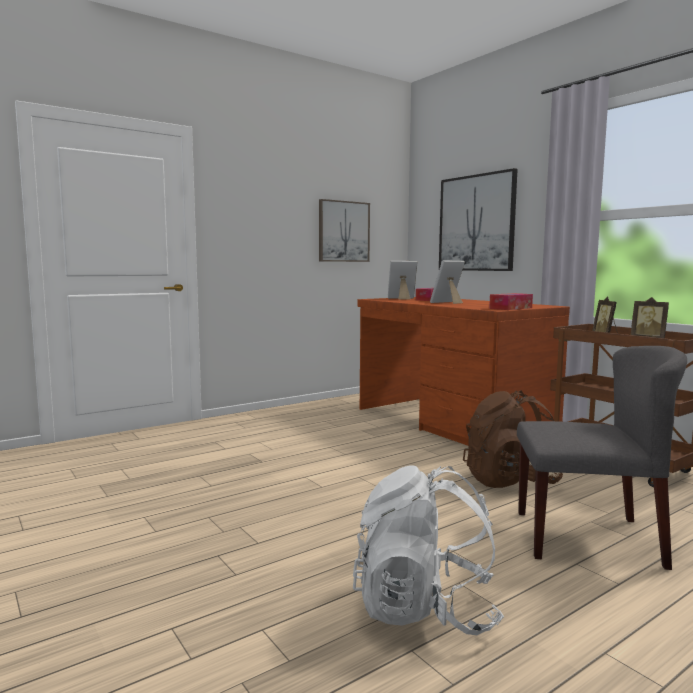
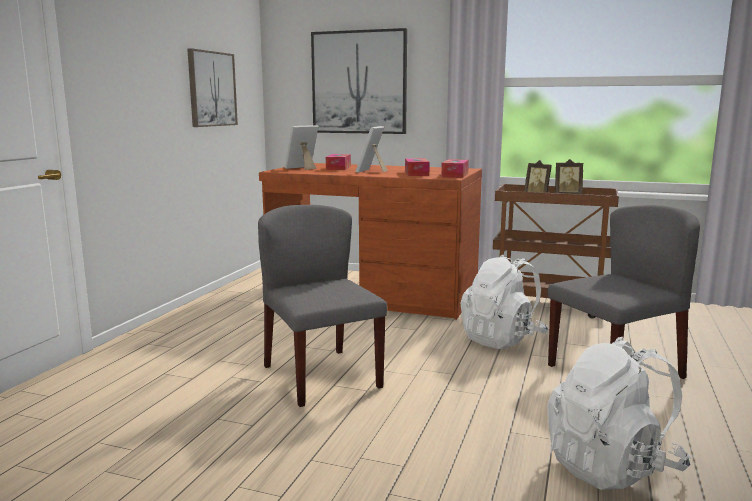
camera: 35 degrees left, 5 degrees up
brown backpack [463,391,563,488] -> white backpack [461,255,549,349]
none -> grey chair [258,205,387,407]
none -> tissue box [405,158,430,176]

